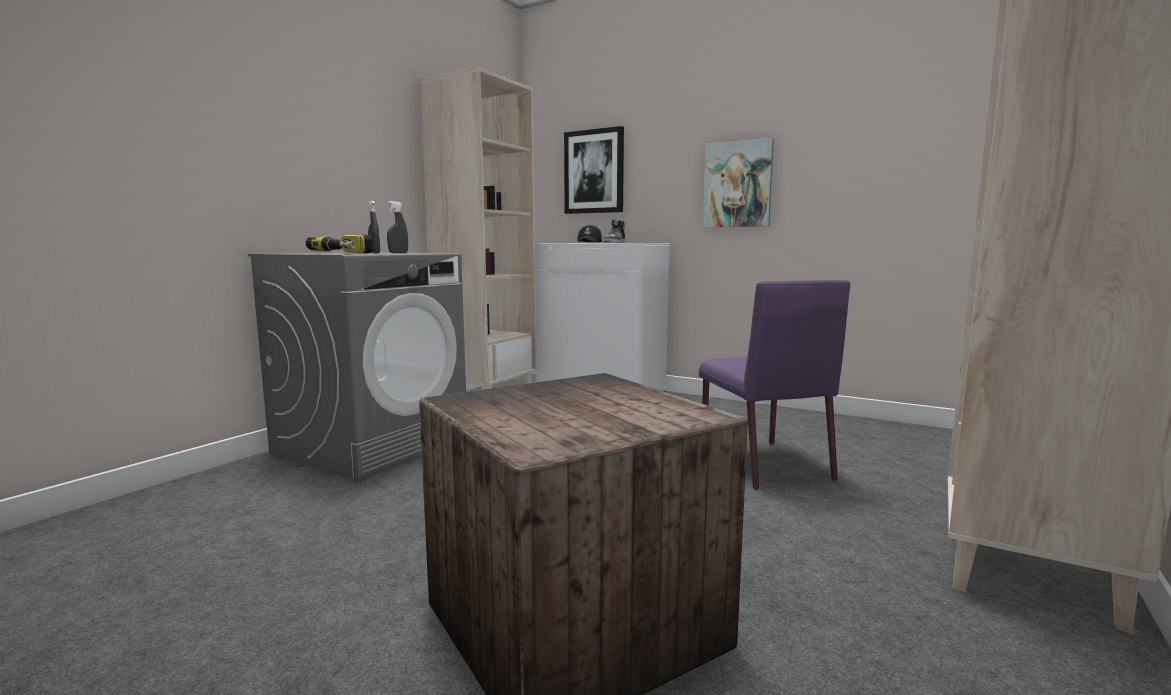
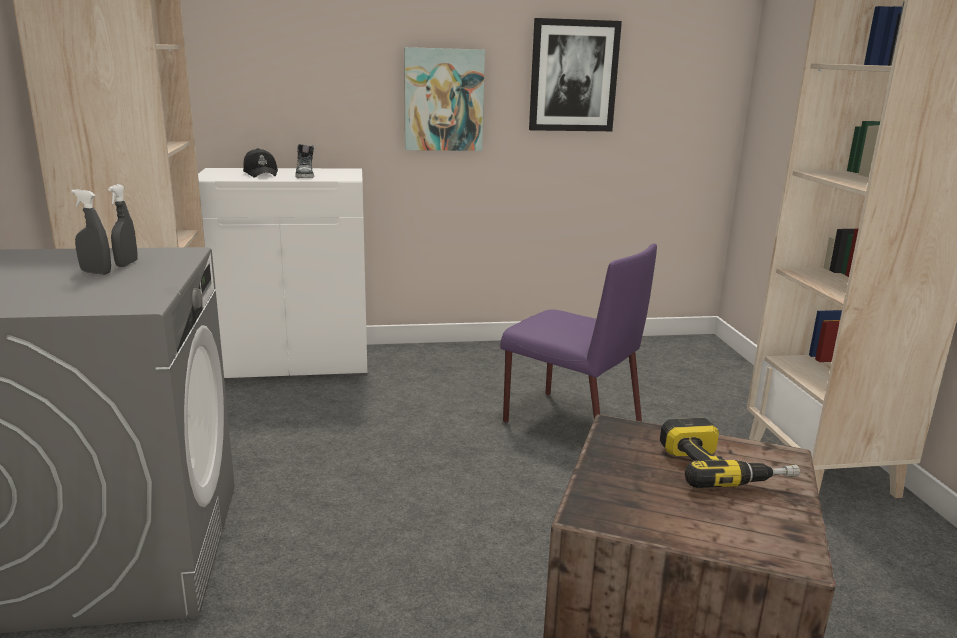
camera: 40 degrees left, 10 degrees up
power drill [306,235,373,253] -> power drill moved to [660,418,800,488]
picture [564,126,624,214] -> picture moved to [529,18,622,131]

